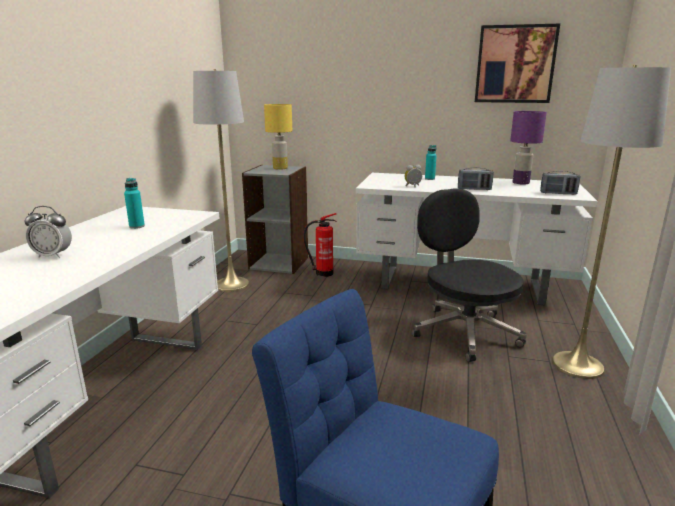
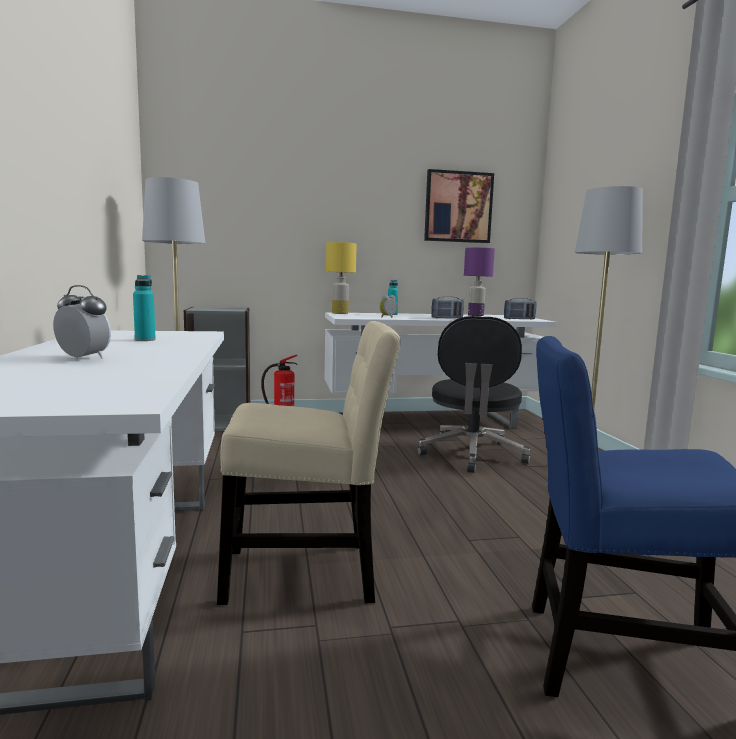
camera: 25 degrees left, 10 degrees down
alarm clock [24,206,72,258] -> alarm clock turned 135 degrees counterclockwise [53,285,111,359]
yellow table lamp [264,104,292,170] -> yellow table lamp moved to [326,242,357,314]
black office chair [412,188,527,362] -> black office chair turned 120 degrees counterclockwise [417,316,530,473]
none -> beige chair [217,321,401,605]

